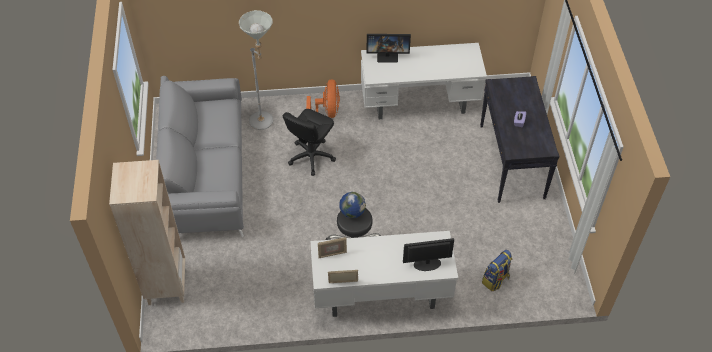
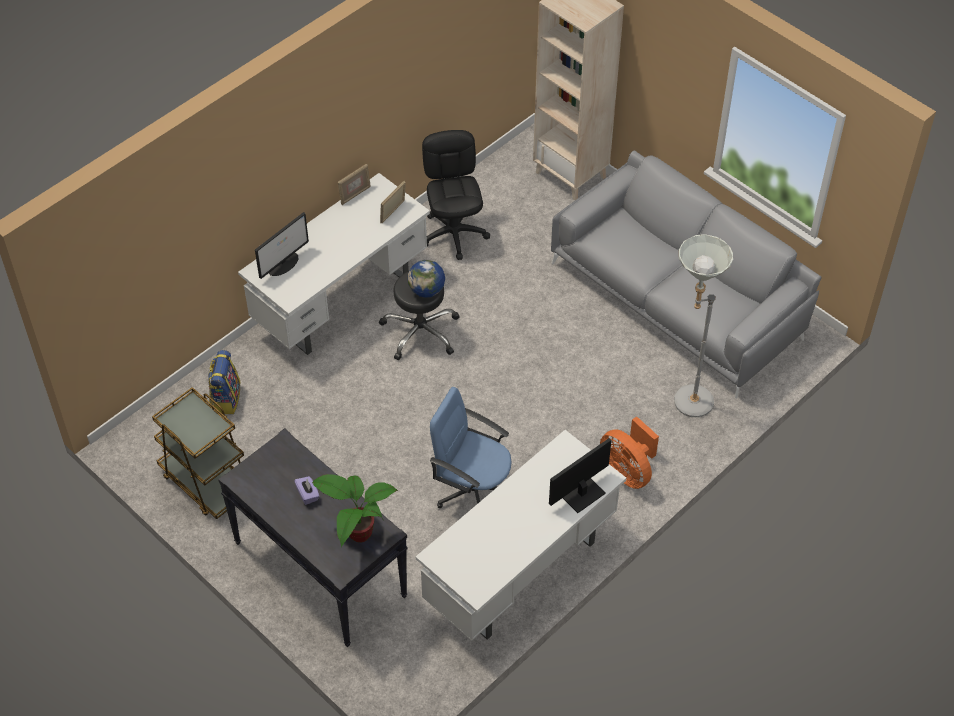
camera: 140 degrees right, 0 degrees up
black office chair [283,109,336,176] -> black office chair moved to [422,130,490,260]
none -> brown cart [152,387,244,519]
none -> potted plant [312,474,398,547]
none -> blue office chair [430,387,512,508]

